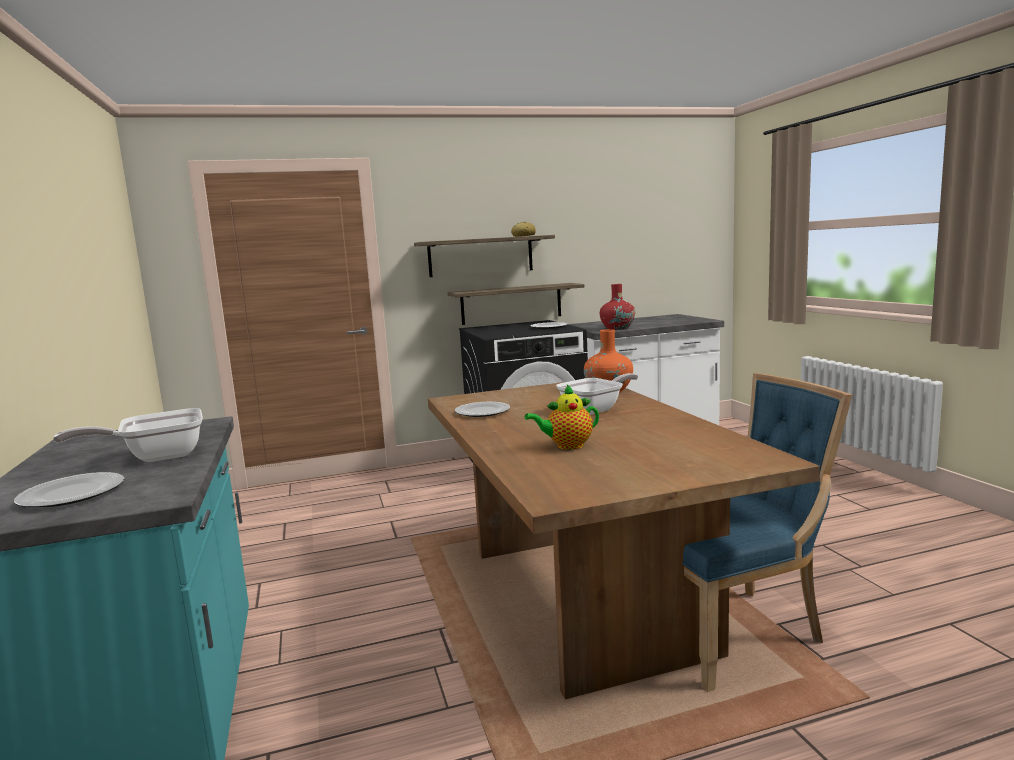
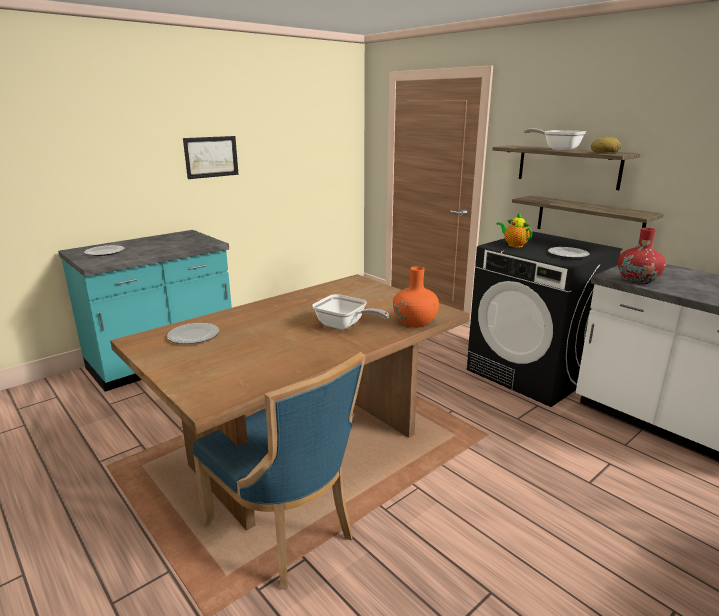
camera: 65 degrees right, 10 degrees up
frying pan [53,408,203,462] -> frying pan moved to [524,129,586,150]
plate [455,402,510,417] -> plate moved to [167,323,219,344]
teapot [525,385,599,450] -> teapot moved to [496,213,532,248]
none -> picture [183,136,239,179]

